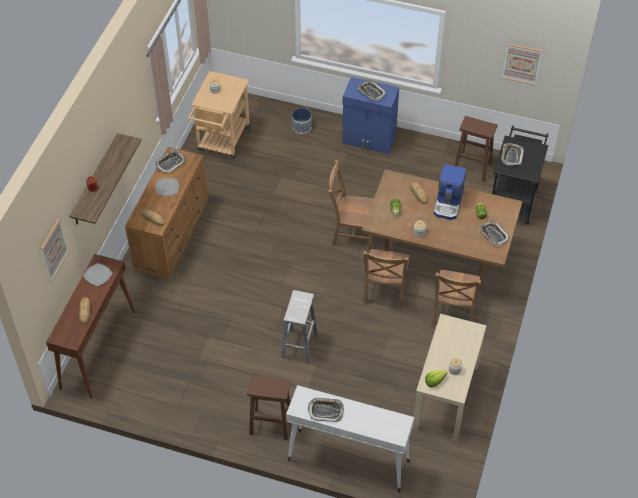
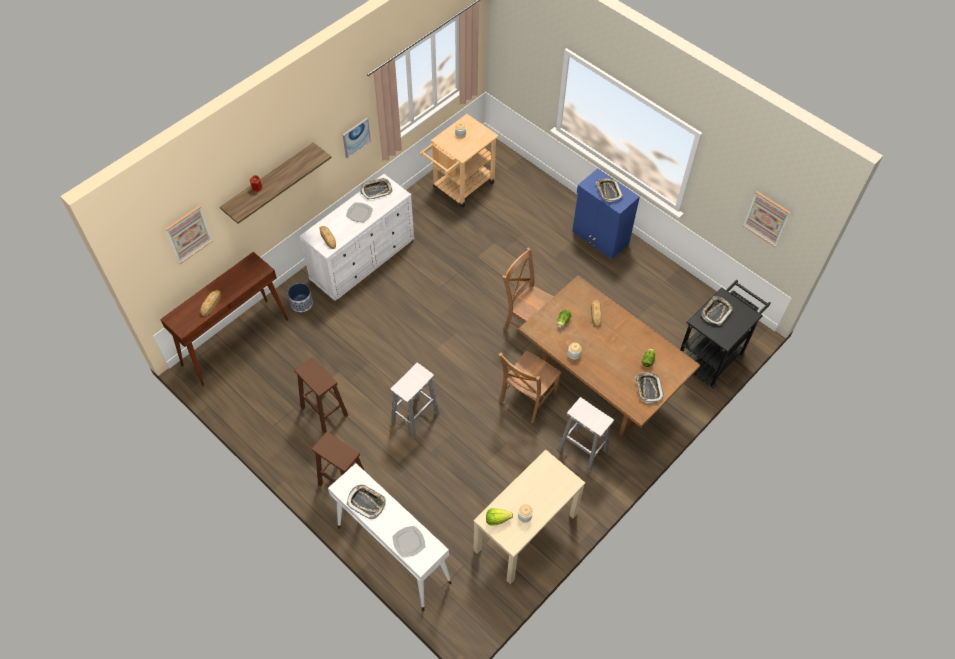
camera: 25 degrees right, 5 degrees up
plate [84,263,112,286] -> plate moved to [393,526,425,558]
brown dresser [125,147,208,279] -> white dresser [300,174,414,301]
planter [292,108,312,134] -> planter moved to [288,283,313,312]
brown chair [431,270,481,326] -> white stool [558,397,614,472]
coffee machine [434,164,466,220] -> none
brown stool [454,116,498,182] -> brown stool moved to [294,357,348,433]
none -> picture [343,118,371,158]

